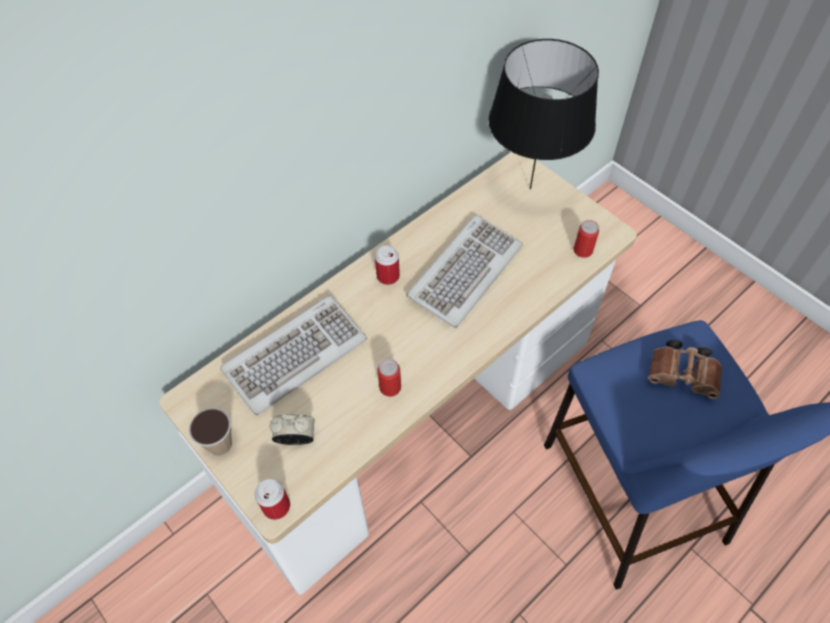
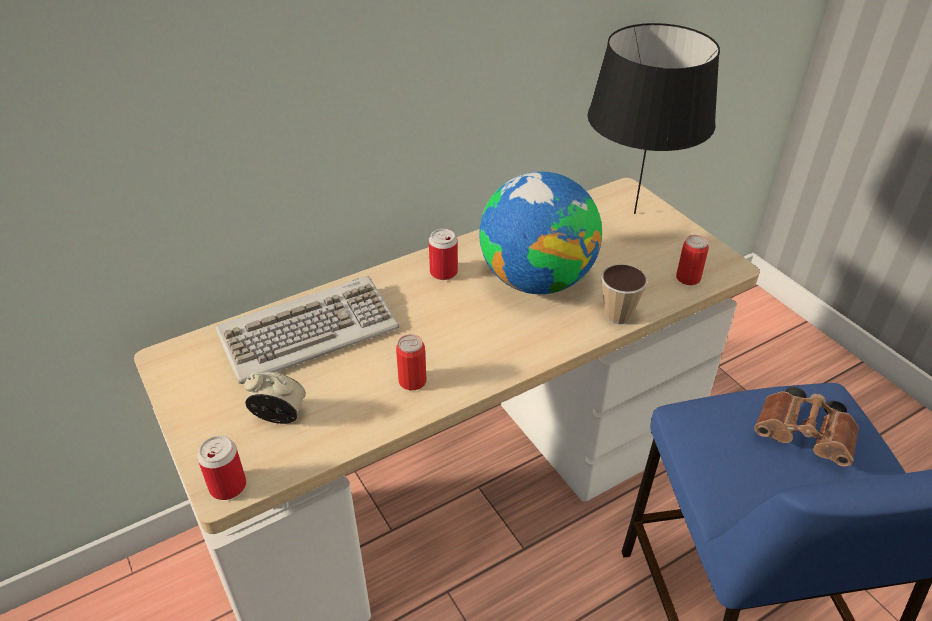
camera: 10 degrees right, 15 degrees down
cup [189,408,232,456] -> cup moved to [601,264,648,324]
keyboard [406,214,523,328] -> globe [479,171,602,294]

